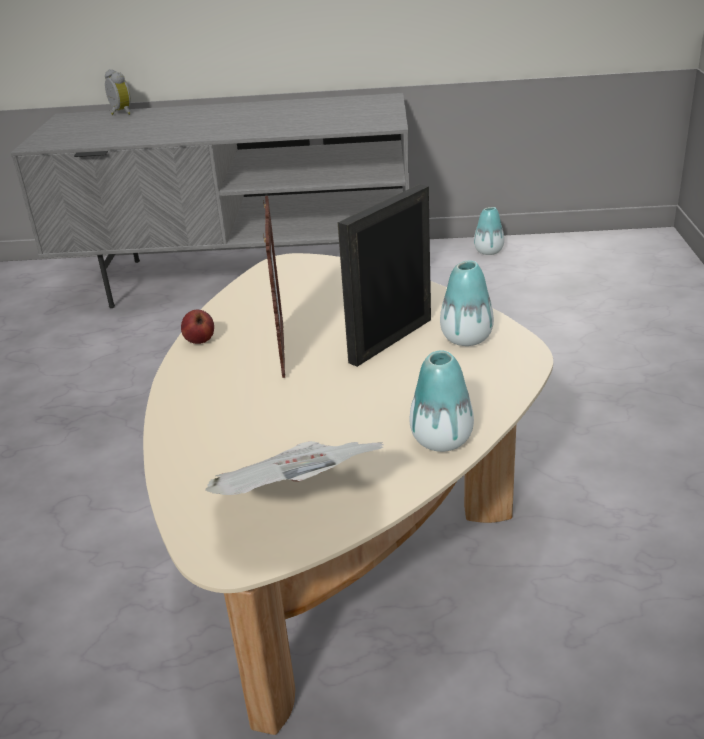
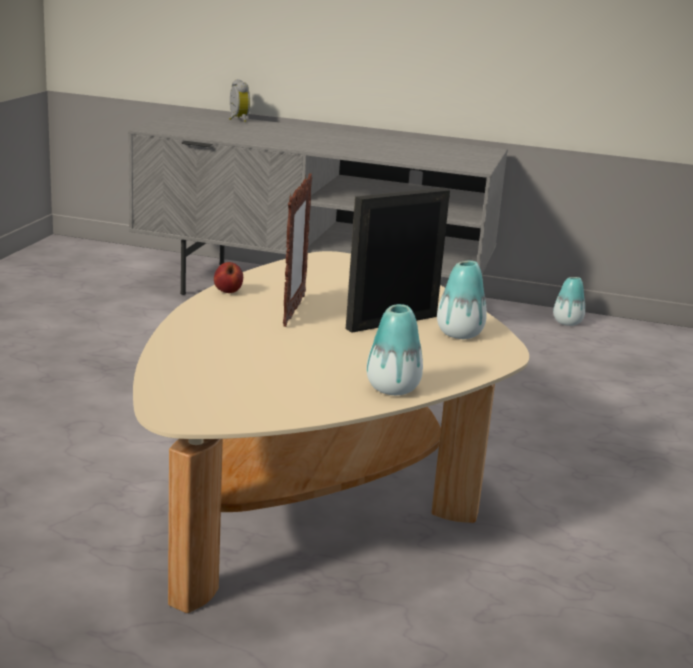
camera: 10 degrees right, 10 degrees down
newspaper [205,441,384,495] -> none

